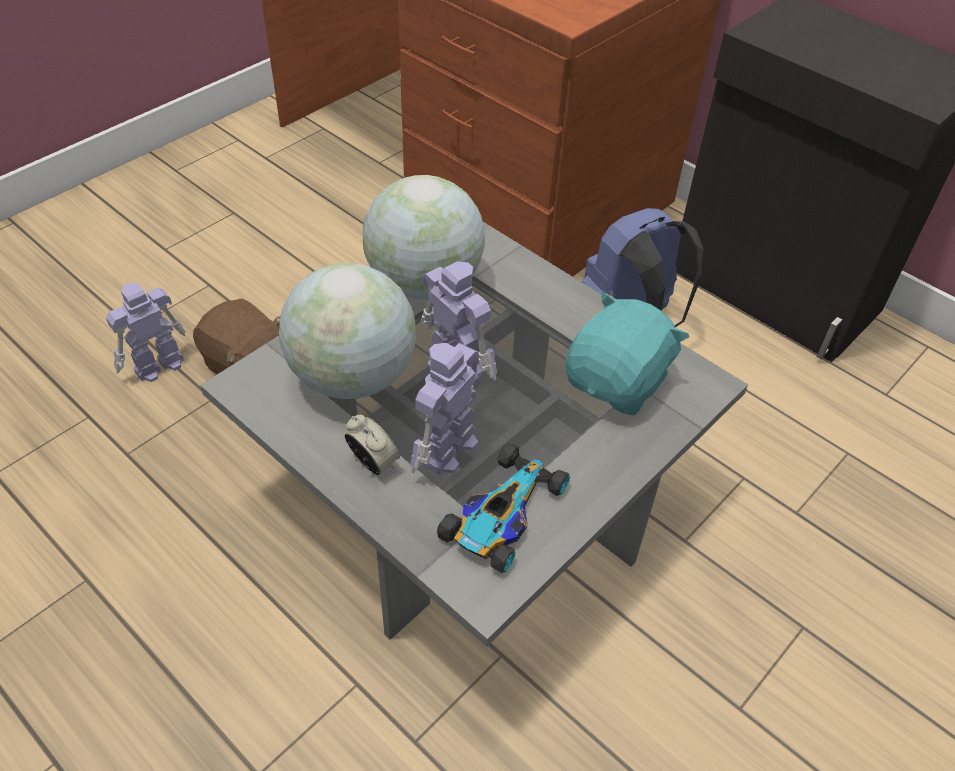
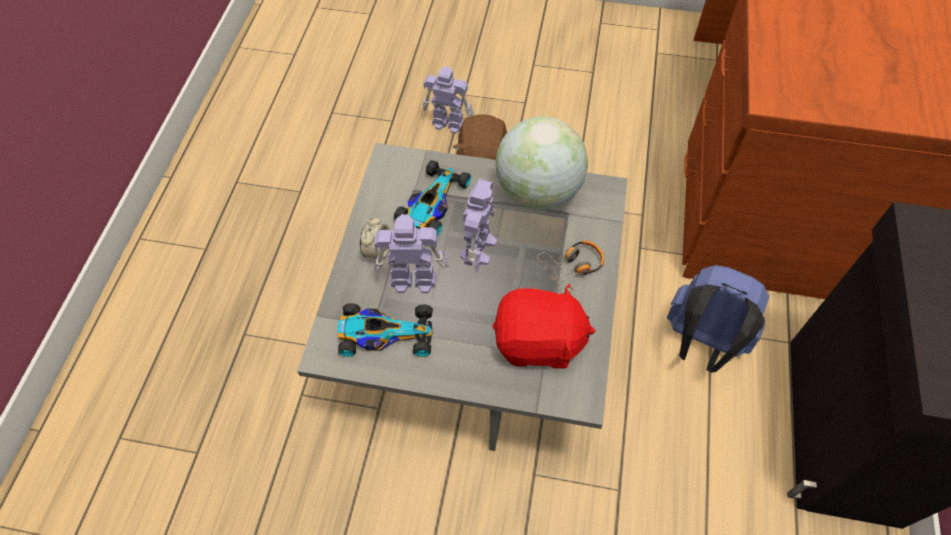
camera: 60 degrees right, 10 degrees up
globe [279,263,416,399] -> toy car [394,160,471,236]
turquoise plush toy [566,292,689,415] -> red plush toy [492,283,595,369]
none -> headphones [537,240,604,291]

